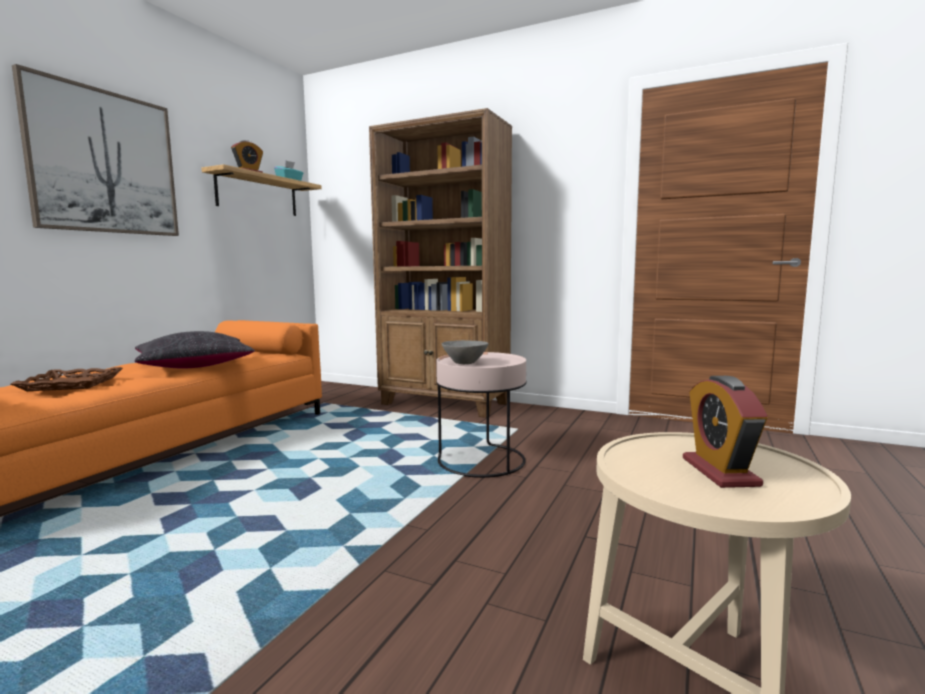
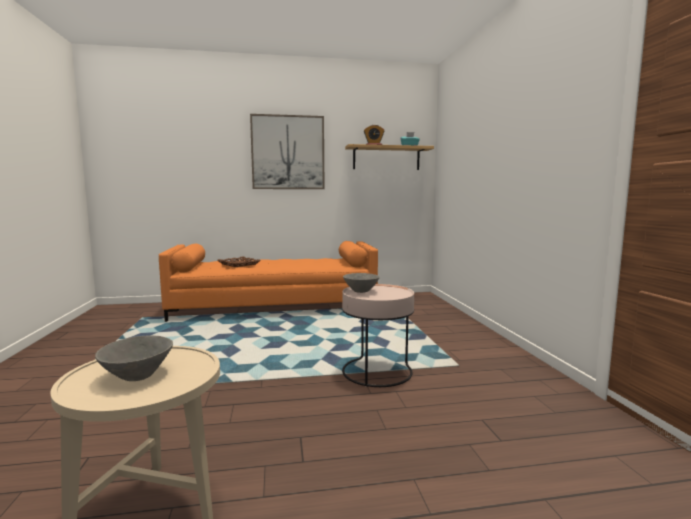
camera: 55 degrees right, 0 degrees up
black pillow [134,331,255,369] -> none
brown bookcase [369,108,512,418] -> none
alarm clock [683,376,768,488] -> grey bowl [95,335,173,381]

